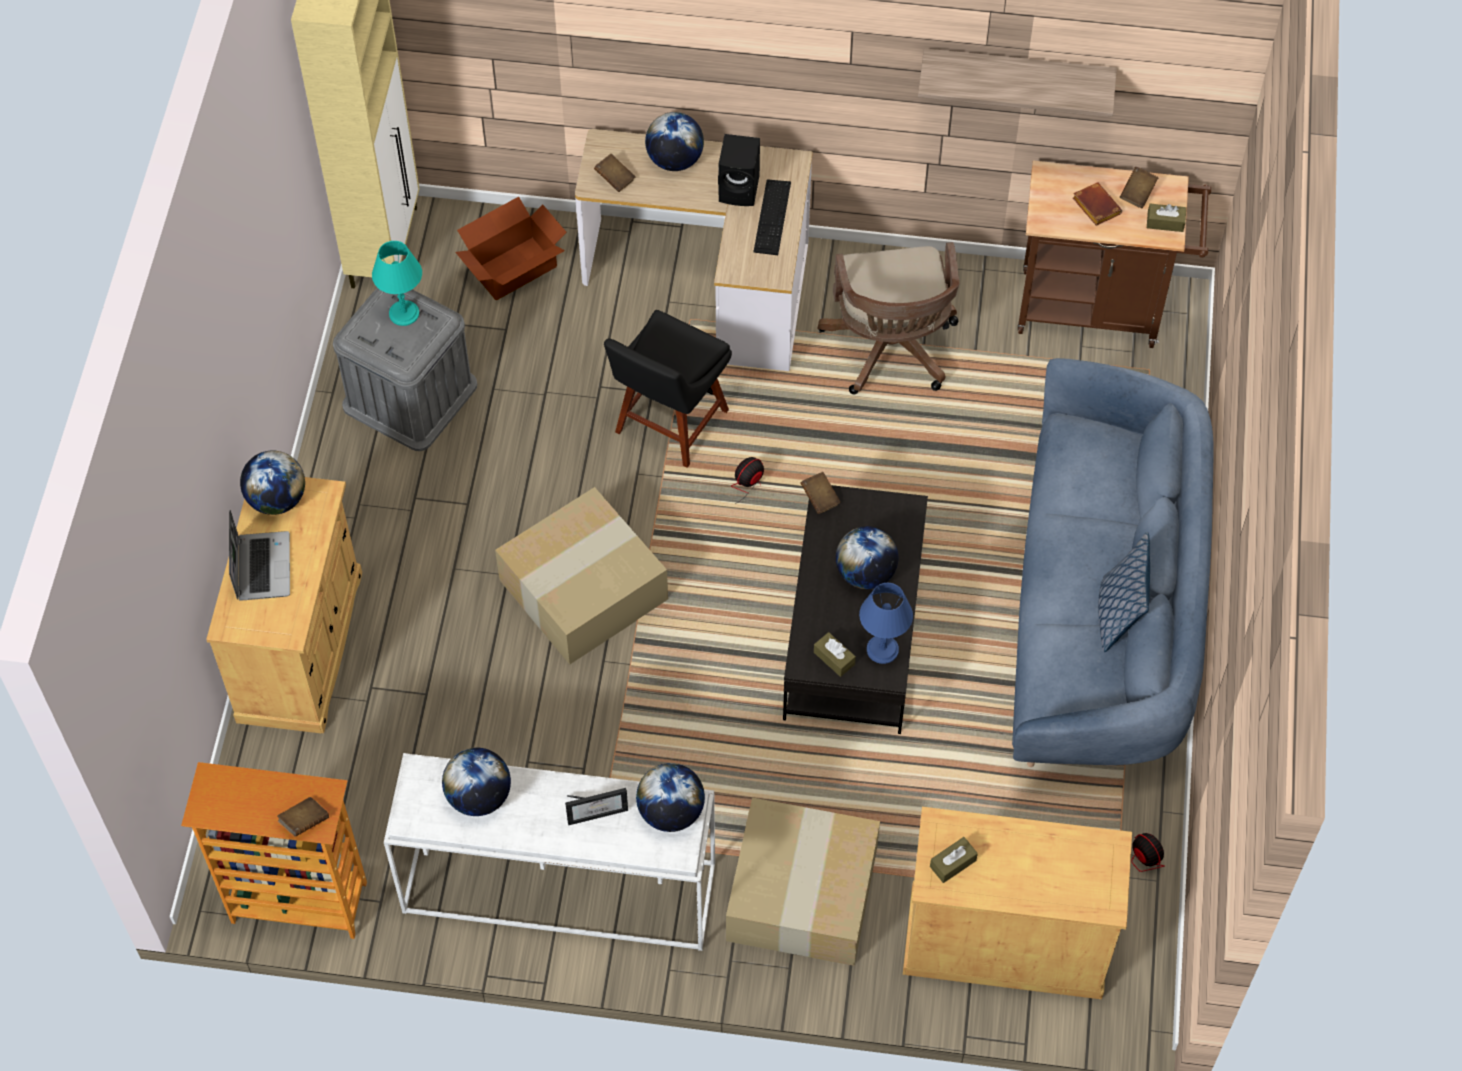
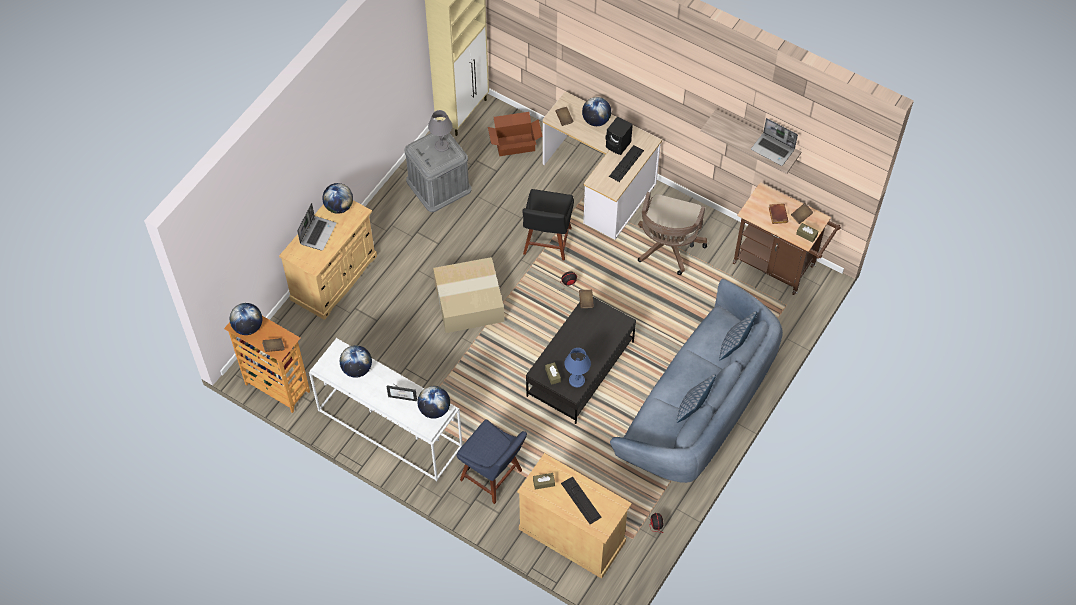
camera: 25 degrees right, 0 degrees up
turquoise table lamp [372,241,422,326] -> grey table lamp [428,110,453,152]
black chair [604,310,732,468] -> black chair turned 45 degrees counterclockwise [523,189,574,261]
cardboard box [726,798,880,966] -> blue chair [456,419,527,504]
globe [836,526,898,589] -> globe moved to [230,303,262,335]
none -> keyboard [561,477,602,524]
none -> pillow [719,311,757,360]
none -> laptop [751,118,798,166]

